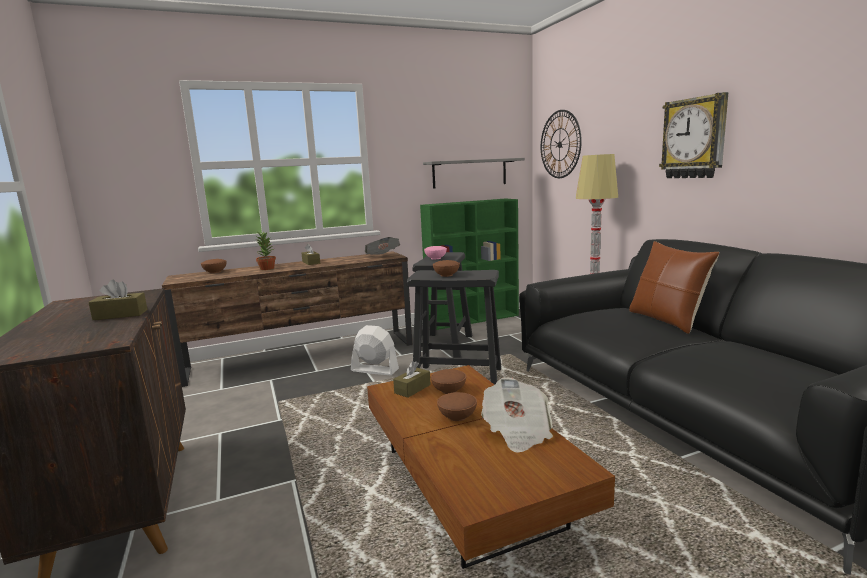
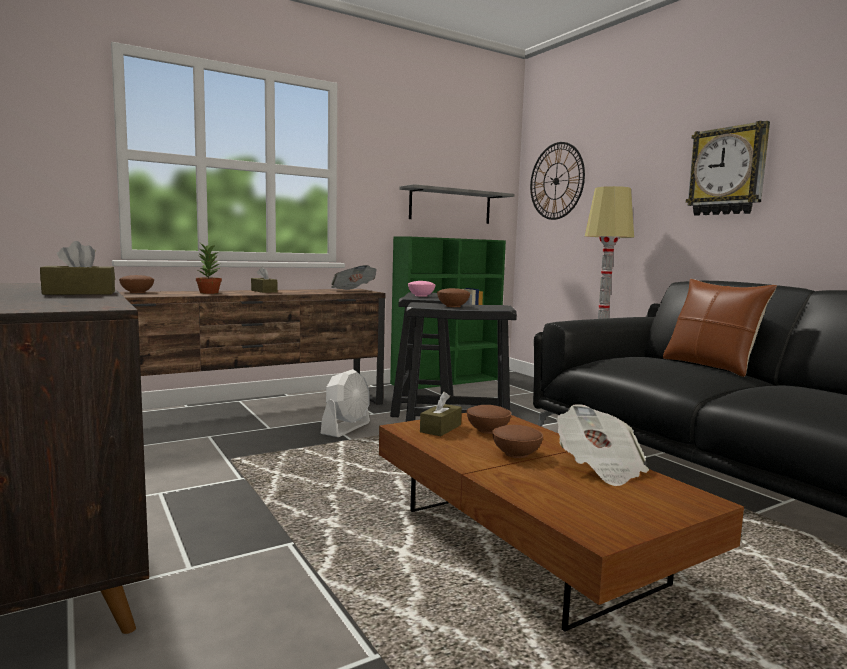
camera: 10 degrees left, 5 degrees down
white fan [351,325,399,375] -> white fan turned 105 degrees clockwise [321,369,370,437]

